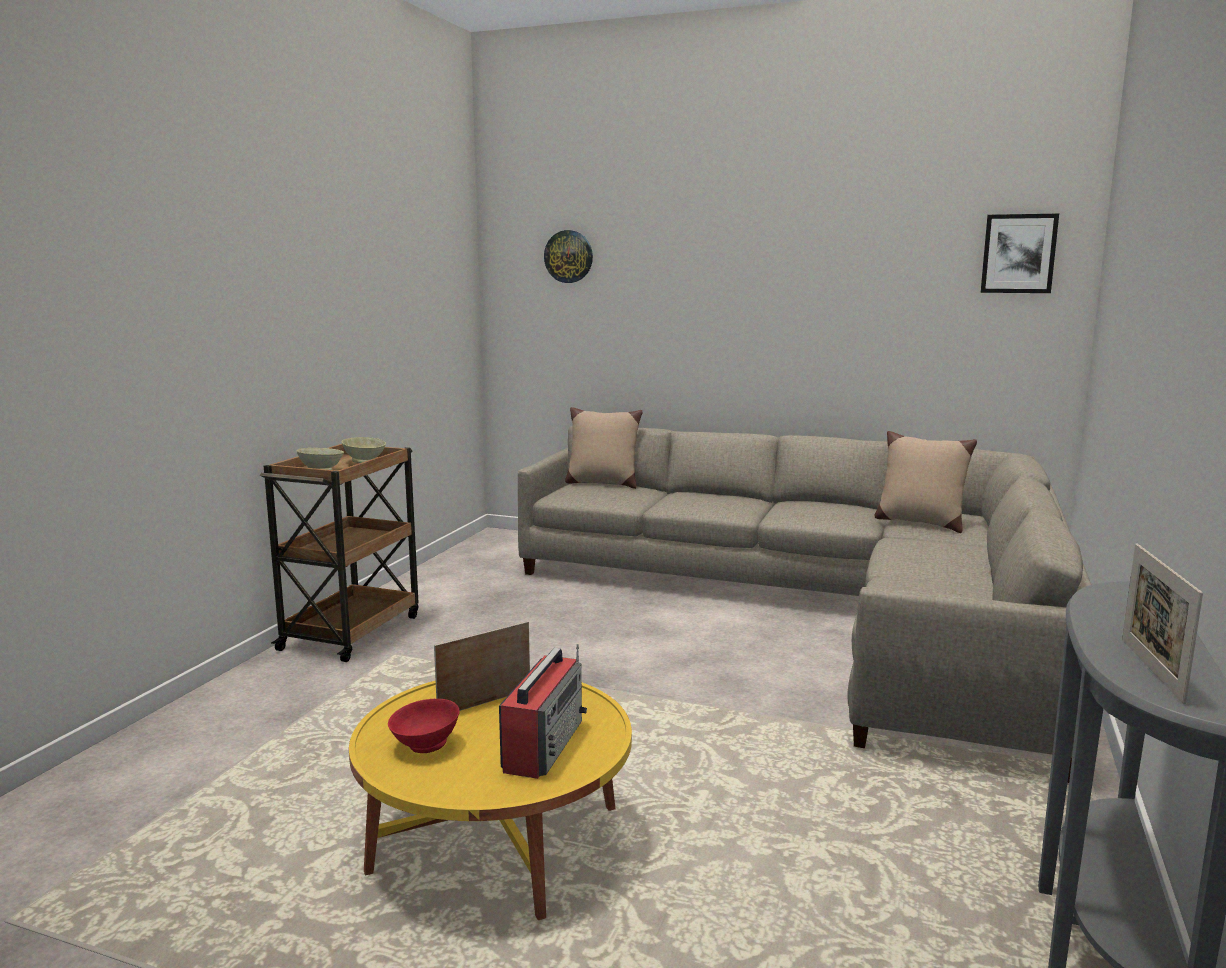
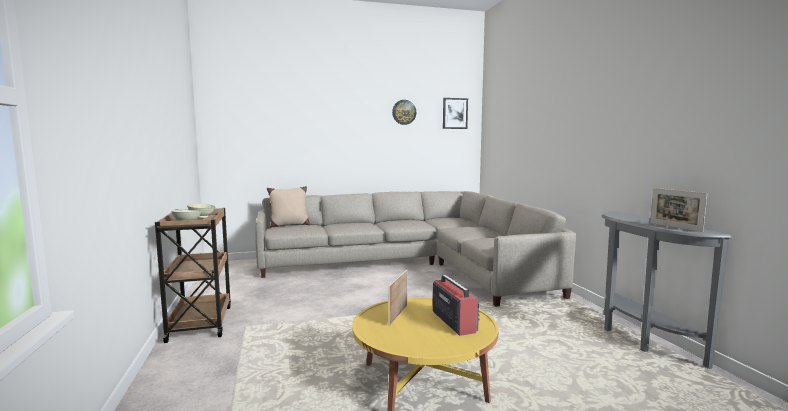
camera: 35 degrees left, 5 degrees down
red bowl [388,699,460,753] -> none
wall clock [544,230,593,283] -> wall clock moved to [392,100,416,125]
beige pillow [875,431,977,533] -> none

